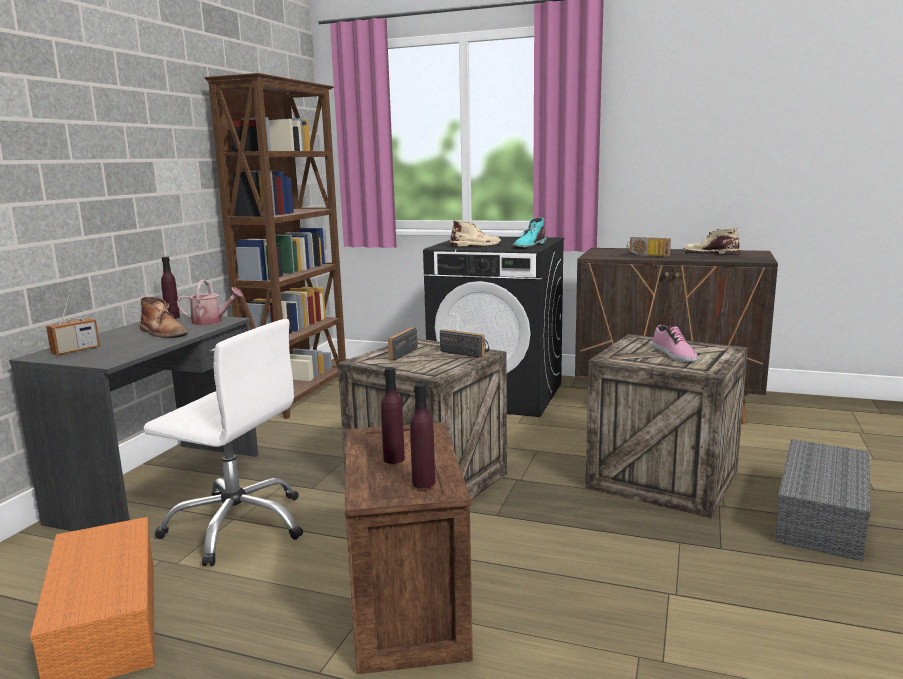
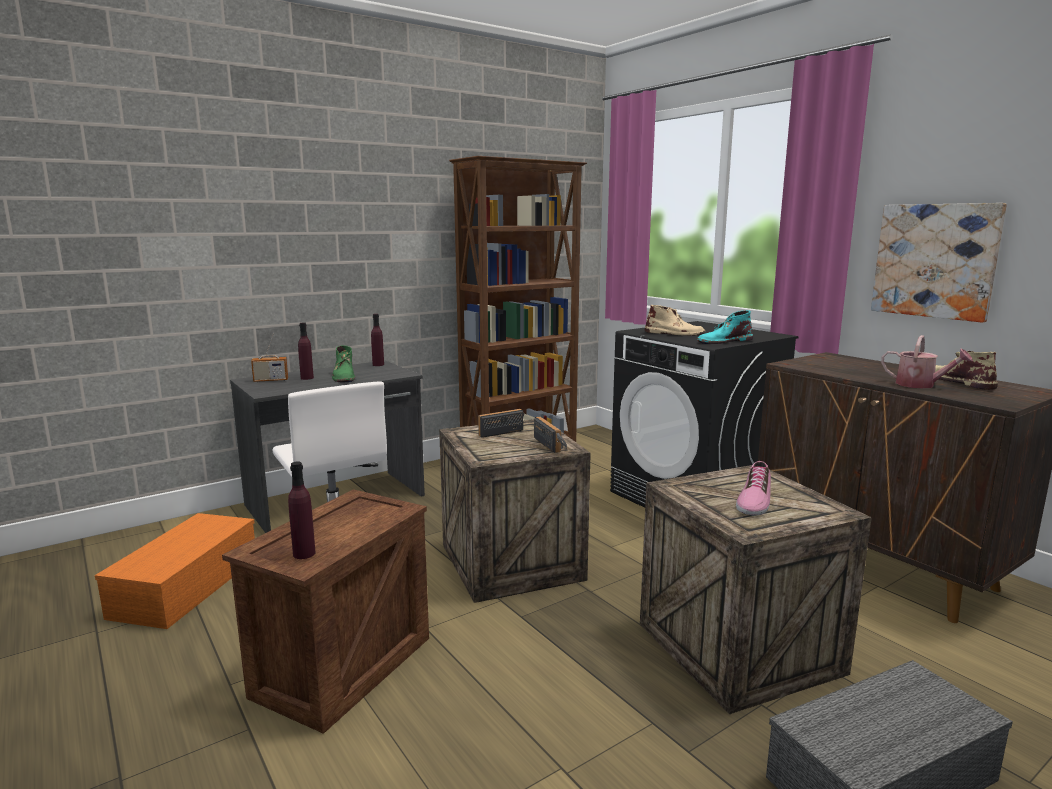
camera: 35 degrees right, 0 degrees up
brown boot [140,297,188,338] -> green boot [332,345,355,382]
watering can [177,280,243,325] -> watering can moved to [881,335,973,389]
purple bottle [381,367,405,464] -> purple bottle moved to [298,322,314,380]
radio [626,237,671,257] -> none
none -> picture [871,203,1007,323]

